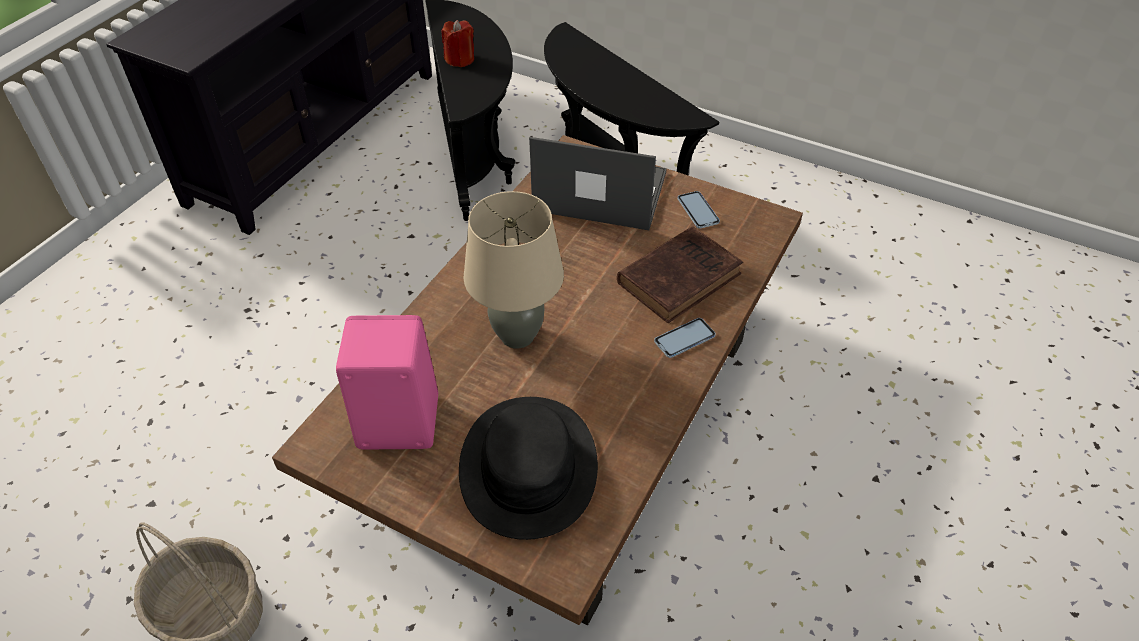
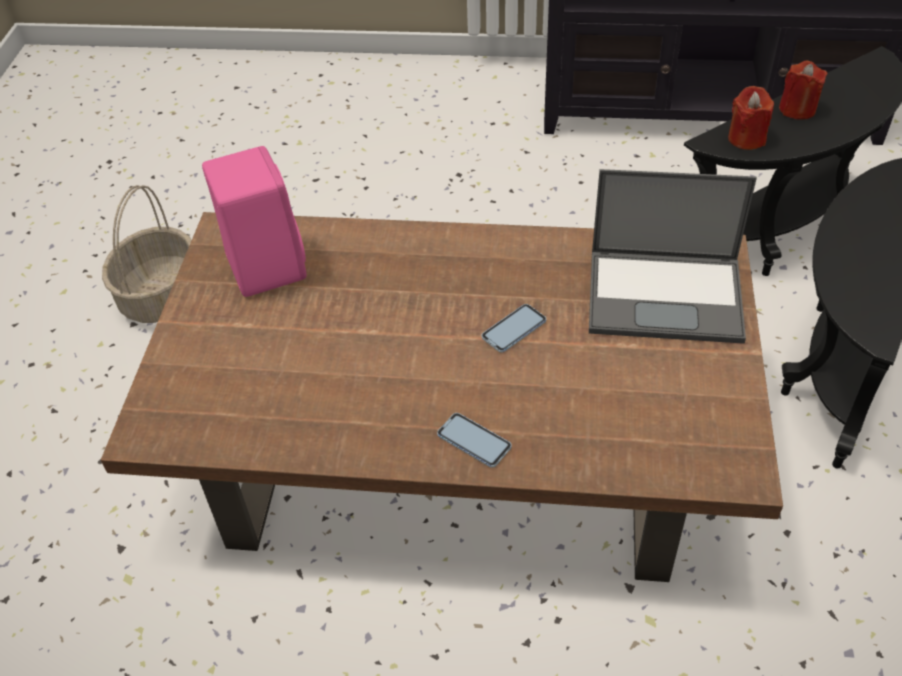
camera: 70 degrees right, 0 degrees up
black hat [459,397,598,540] -> none
beige table lamp [464,191,564,349] -> none
laptop [529,137,667,230] -> laptop turned 105 degrees clockwise [589,169,757,344]
brown book [617,226,743,323] -> none
phone [678,191,720,228] -> phone moved to [481,304,546,353]
none -> red candle [728,86,774,150]

